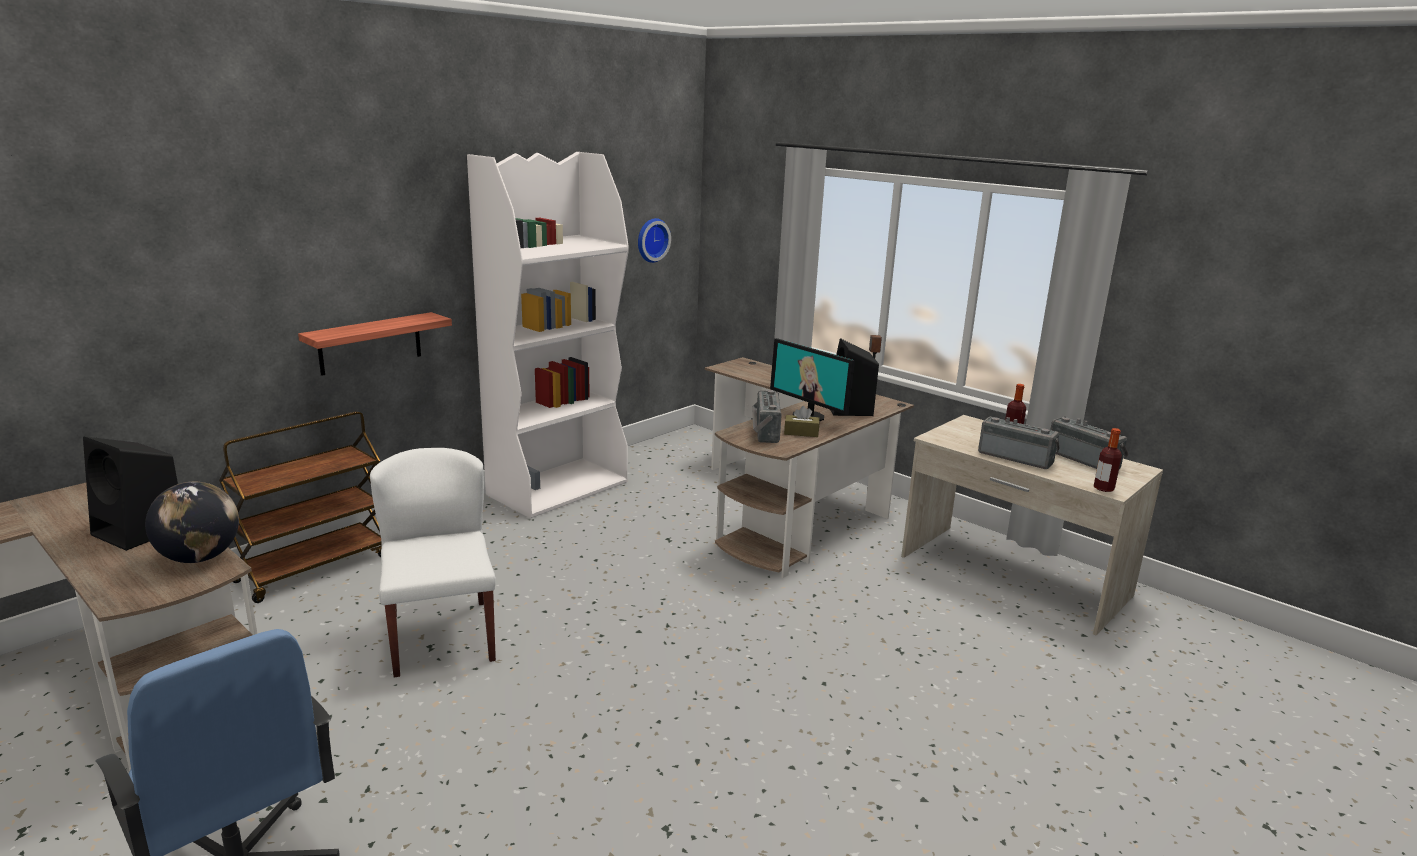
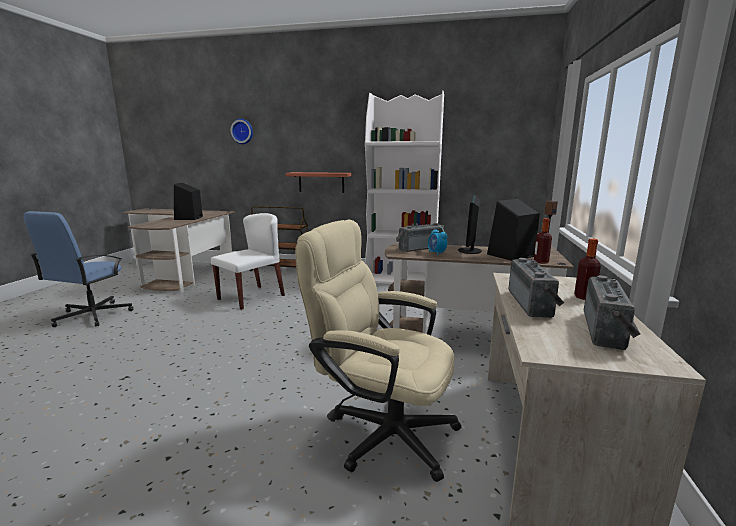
camera: 60 degrees right, 5 degrees down
globe [145,482,239,563] -> none
wall clock [638,218,671,263] -> wall clock moved to [230,119,253,144]
brown tissue box [784,406,820,437] -> alarm clock [428,227,448,256]
bottle [1094,428,1122,492] -> bottle moved to [534,218,552,263]
none -> beige office chair [295,220,462,482]

